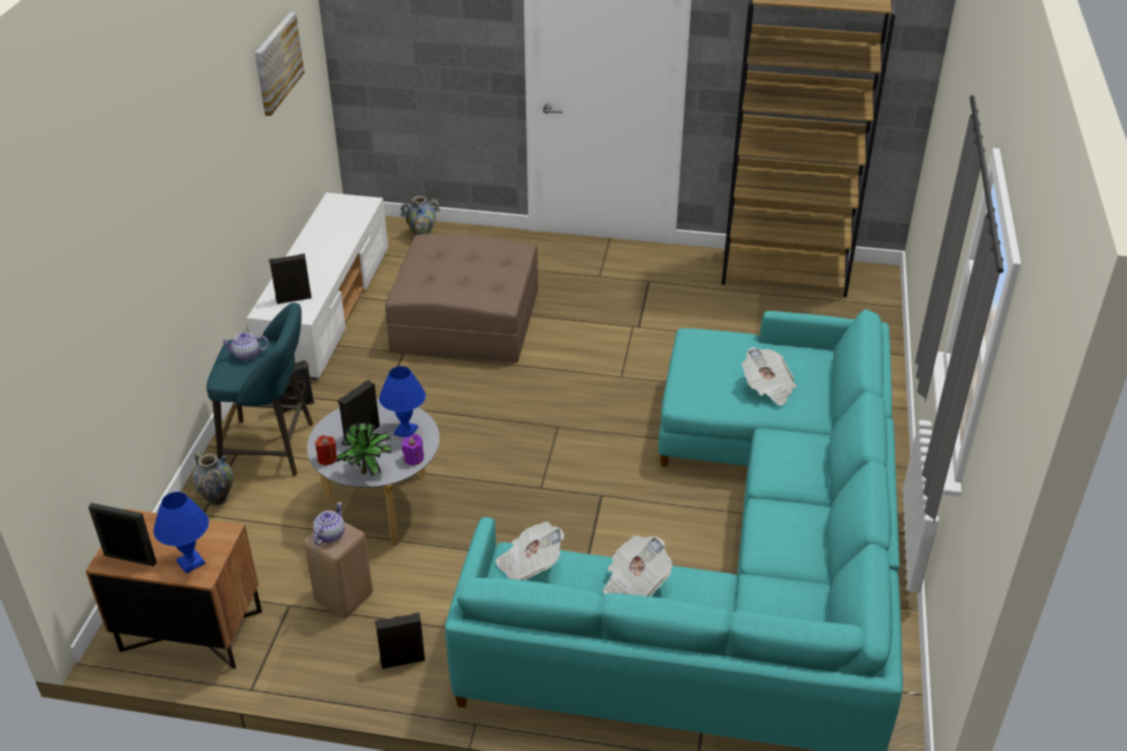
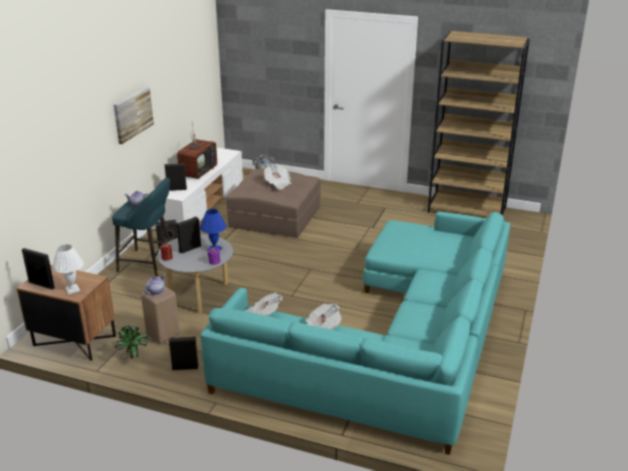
camera: 10 degrees right, 10 degrees down
blue table lamp [154,492,209,574] -> white table lamp [52,244,84,294]
vase [192,452,233,506] -> none
picture [255,12,304,116] -> picture moved to [114,87,154,144]
potted plant [336,422,391,476] -> potted plant moved to [115,325,148,358]
newspaper [742,347,797,405] -> newspaper moved to [264,164,291,190]
none -> television [177,120,217,179]

